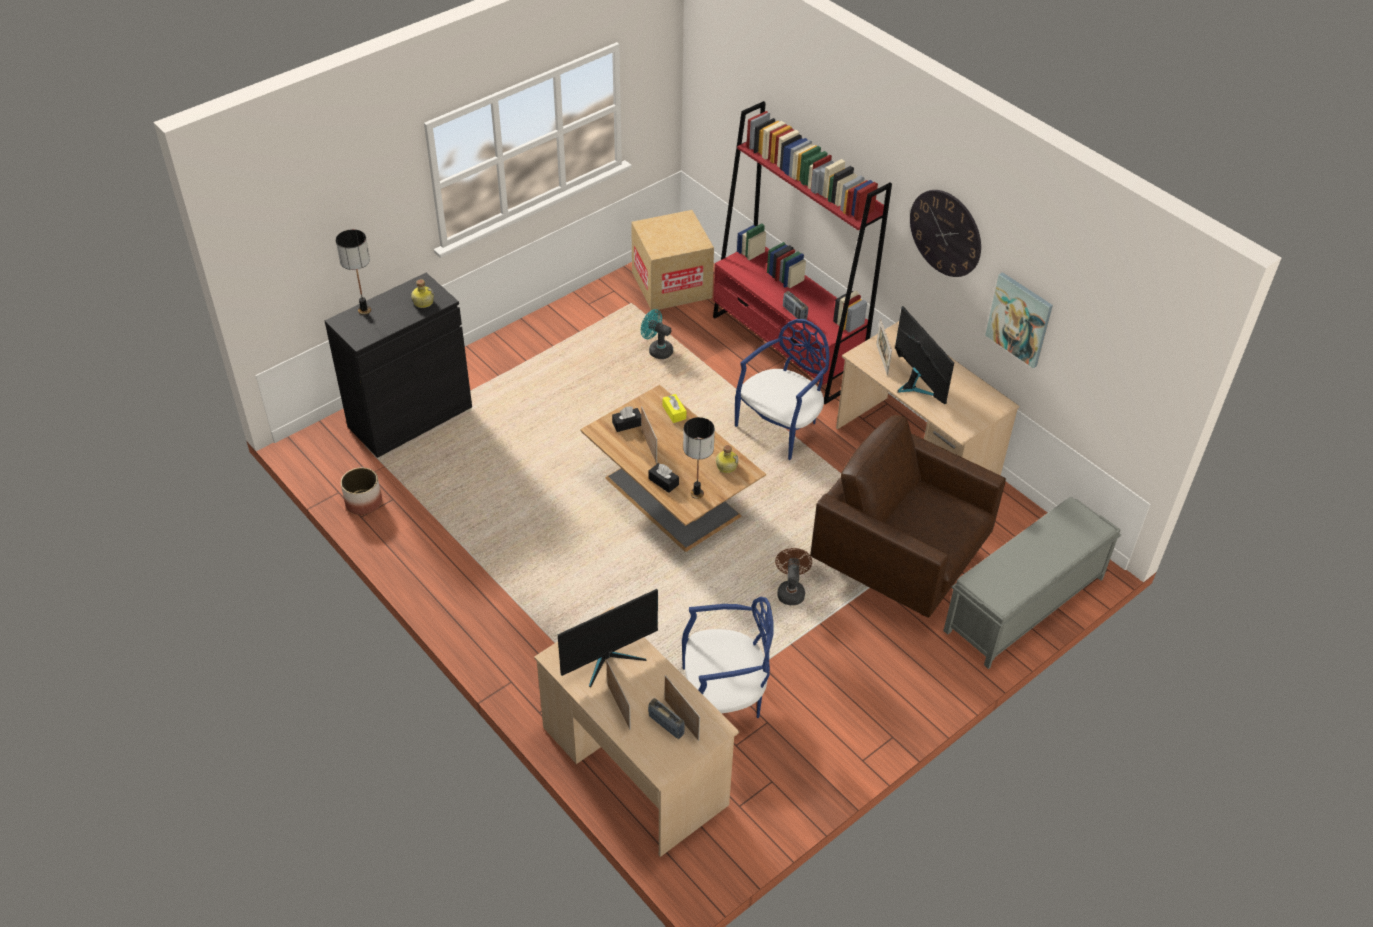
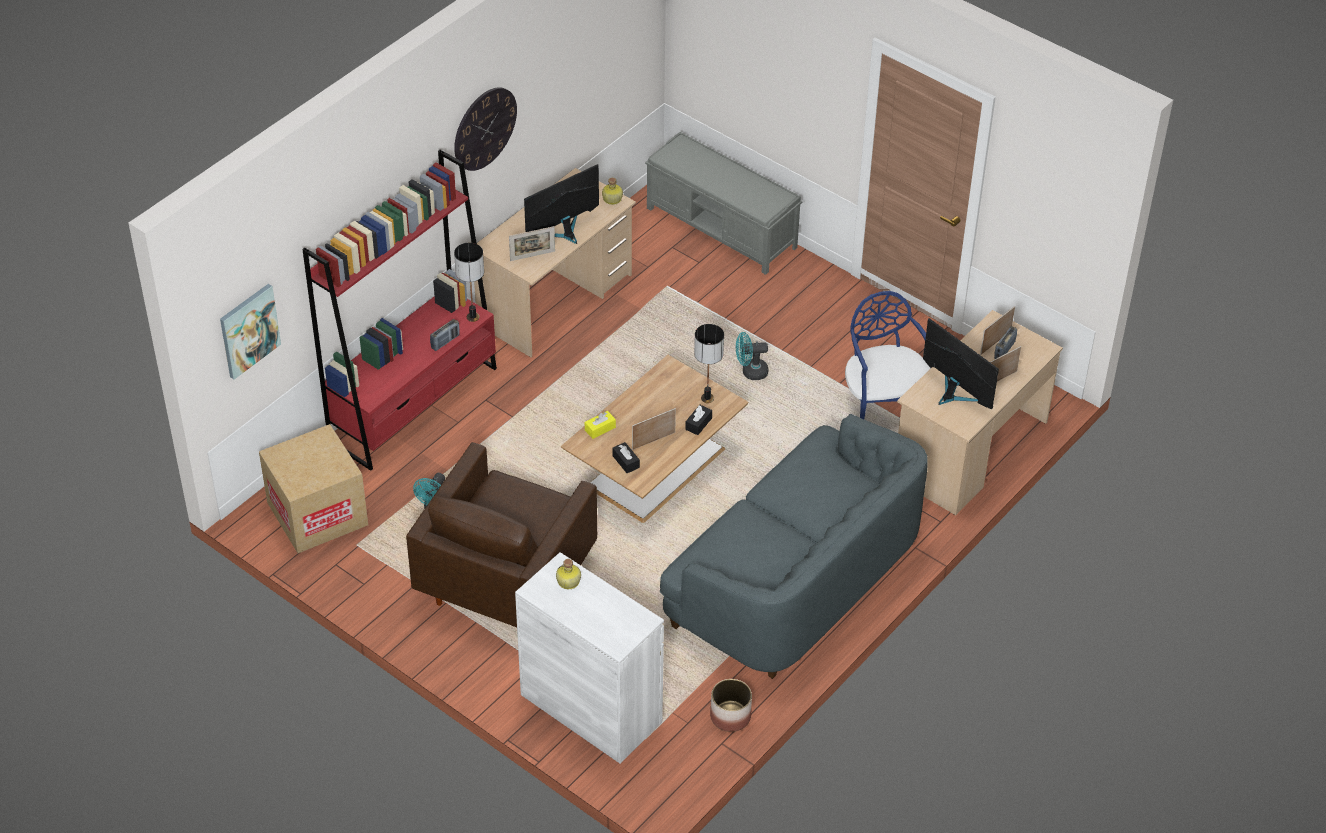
camera: 100 degrees left, 0 degrees up
black cabinet [325,273,472,458] -> white cabinet [515,552,664,764]
table lamp [336,229,371,315] -> table lamp moved to [454,243,484,322]
bottle [716,445,738,473] -> bottle moved to [602,178,623,205]
blue chair [735,319,829,460] -> none
brown fan [775,548,812,605] -> turquoise fan [736,332,768,380]
brown armchair [810,415,1006,618] -> brown armchair moved to [406,442,597,627]
picture [985,272,1053,368] -> picture moved to [220,284,281,379]
none -> grey sofa [660,414,928,679]

